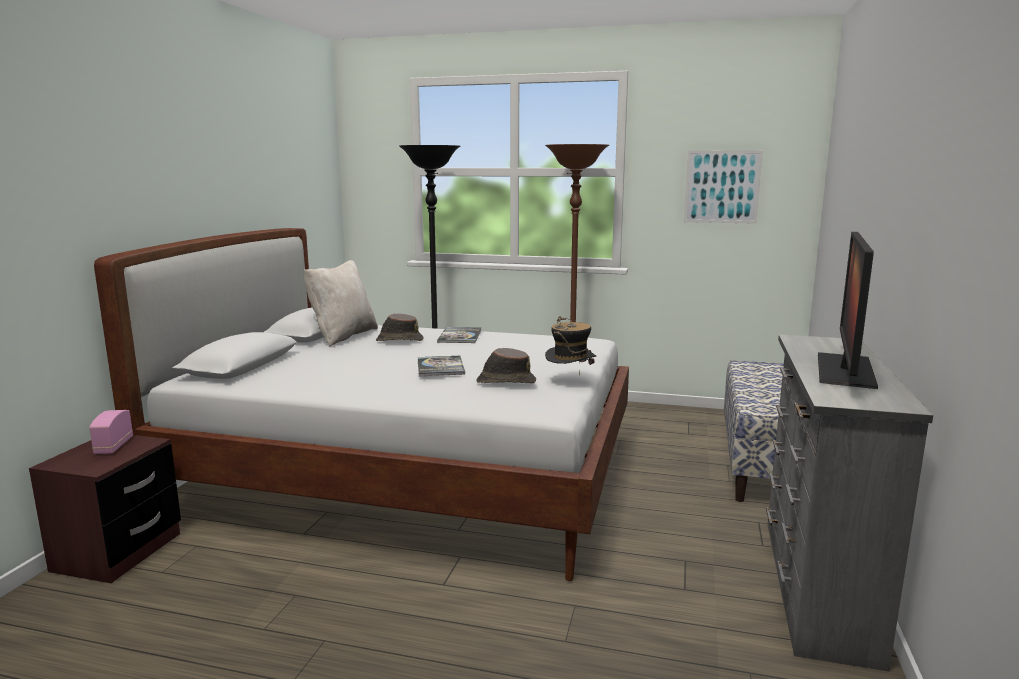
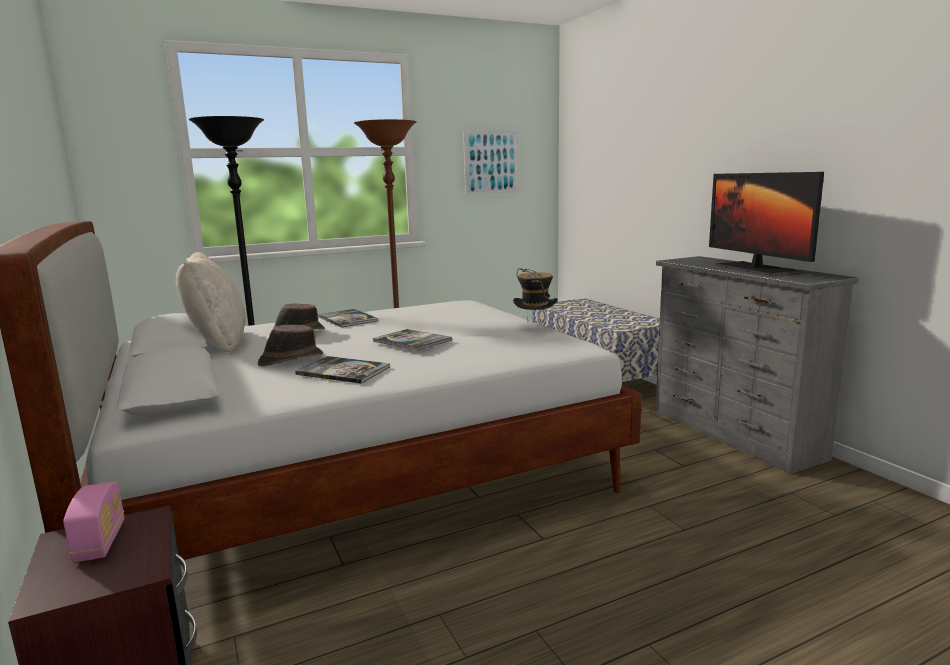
camera: 40 degrees left, 0 degrees up
radio [89,410,133,454] -> radio turned 150 degrees counterclockwise [63,481,125,562]
brown hat [476,348,536,384] -> brown hat moved to [258,325,323,367]
none -> book [295,356,390,383]

